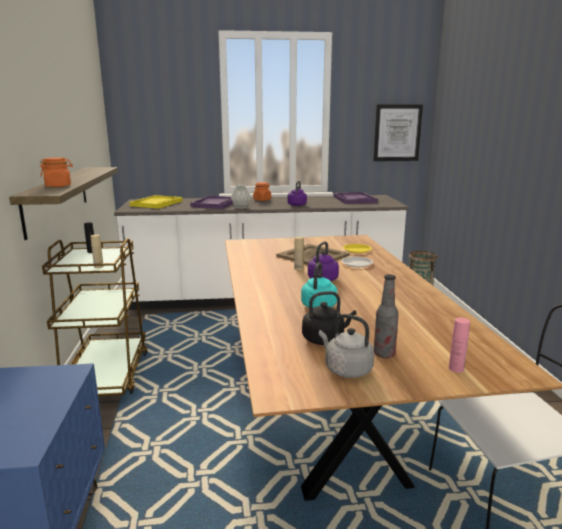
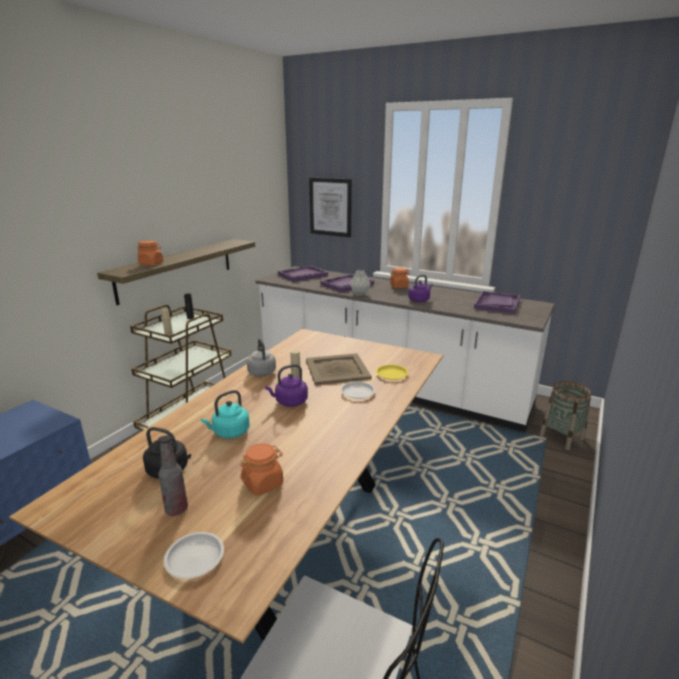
camera: 35 degrees right, 5 degrees up
yellow tray [129,195,183,209] -> purple tray [278,266,328,282]
grey kettle [319,314,374,378] -> grey kettle moved to [247,338,276,377]
picture [373,104,423,161] -> picture moved to [309,177,352,237]
pink bottle [449,318,470,373] -> white plate [164,532,224,579]
none -> orange jar [240,443,283,496]

